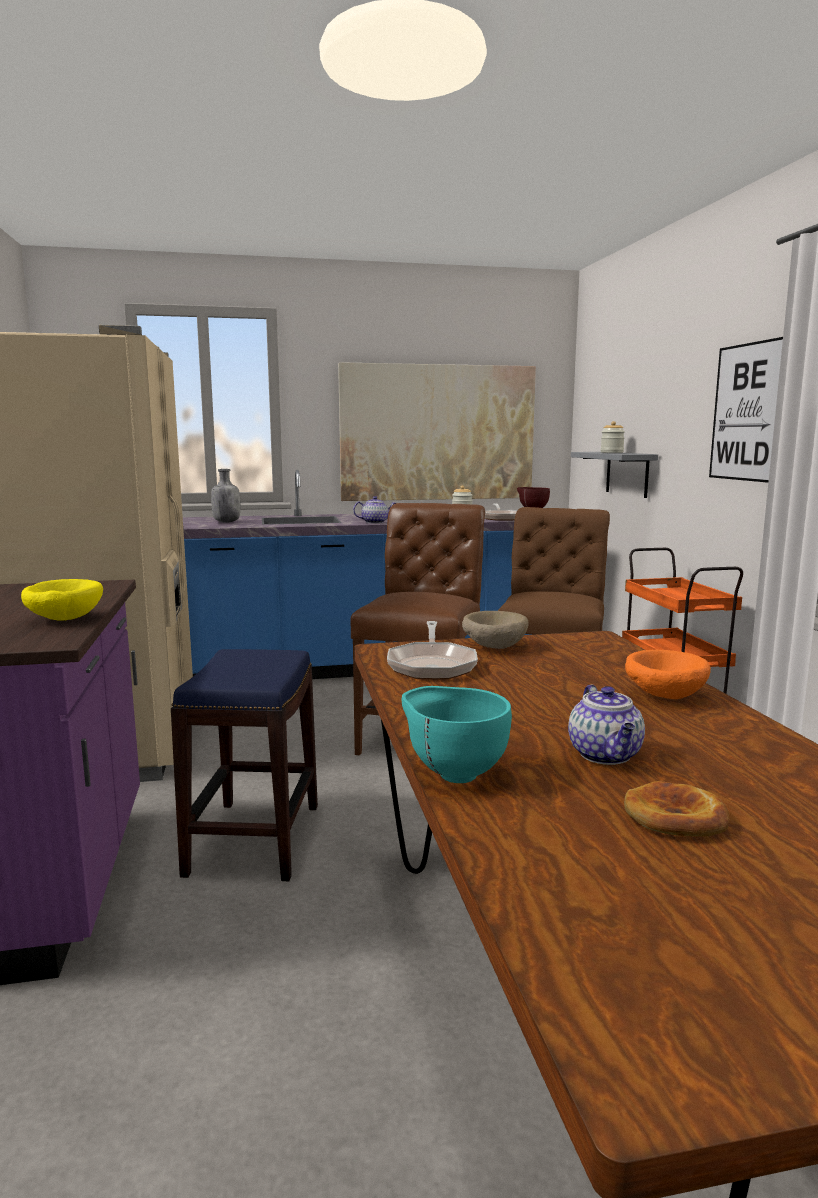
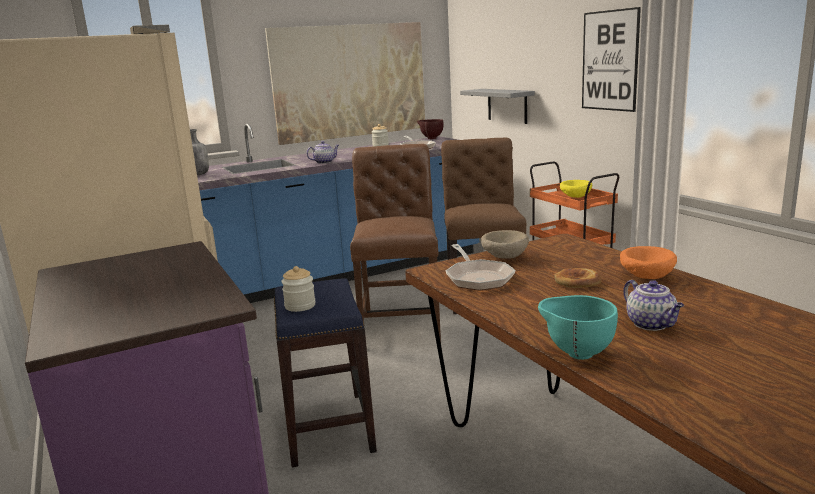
camera: 15 degrees left, 5 degrees up
yellow bowl [21,579,103,621] -> yellow bowl moved to [560,180,592,198]
jar [601,421,625,453] -> jar moved to [281,266,316,312]
bread [624,781,729,837] -> bread moved to [555,268,602,288]

